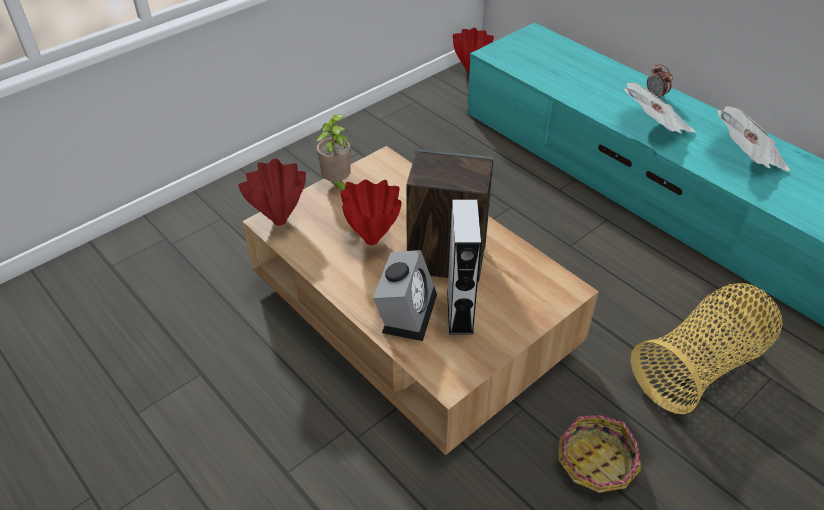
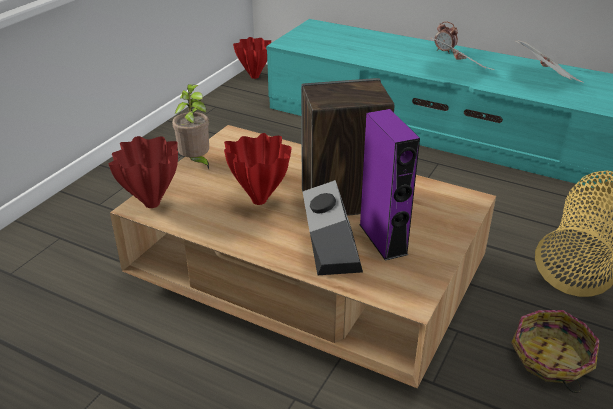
camera: 20 degrees left, 10 degrees down
grey speaker [447,199,481,335] -> purple speaker [359,109,420,261]

